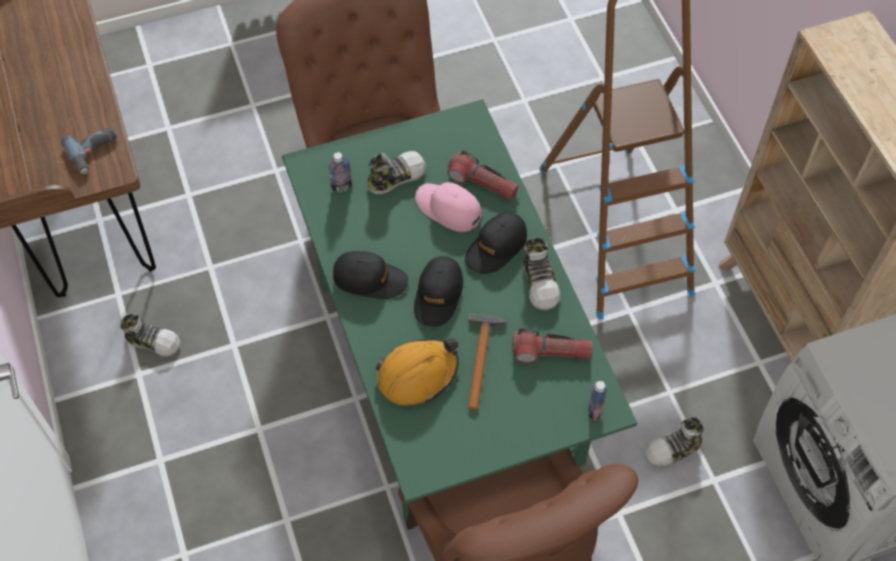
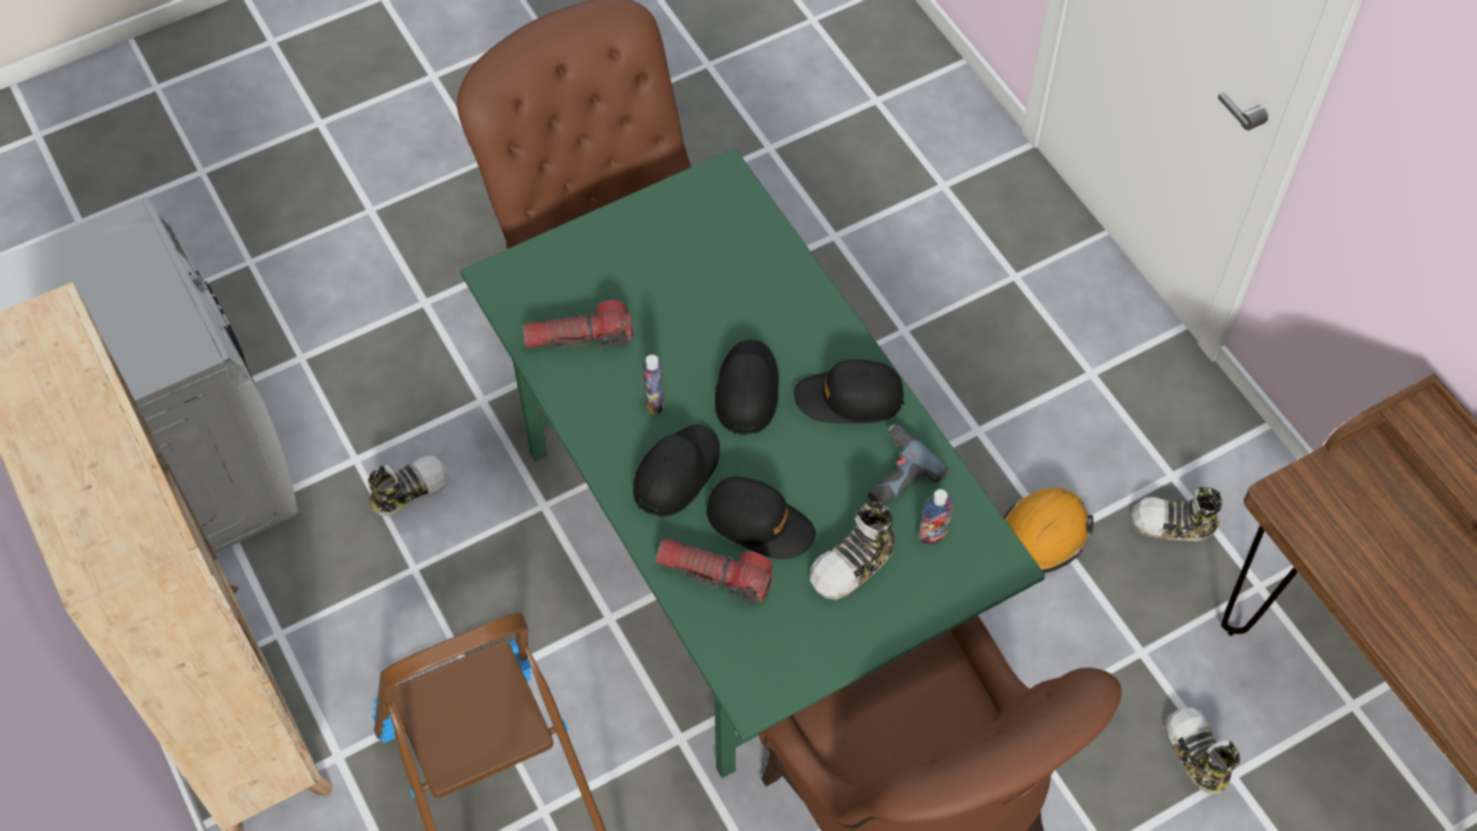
camera: 170 degrees right, 0 degrees up
power drill [61,127,117,174] -> power drill moved to [868,425,949,505]
orange hard hat [376,338,459,406] -> orange hard hat moved to [1004,488,1094,573]
pink cap [415,182,482,232] -> black cap [706,477,816,559]
hammer [468,314,506,410] -> none
shoe [523,237,560,310] -> shoe moved to [1166,708,1240,794]
bottle [588,381,607,420] -> bottle moved to [643,355,664,414]

